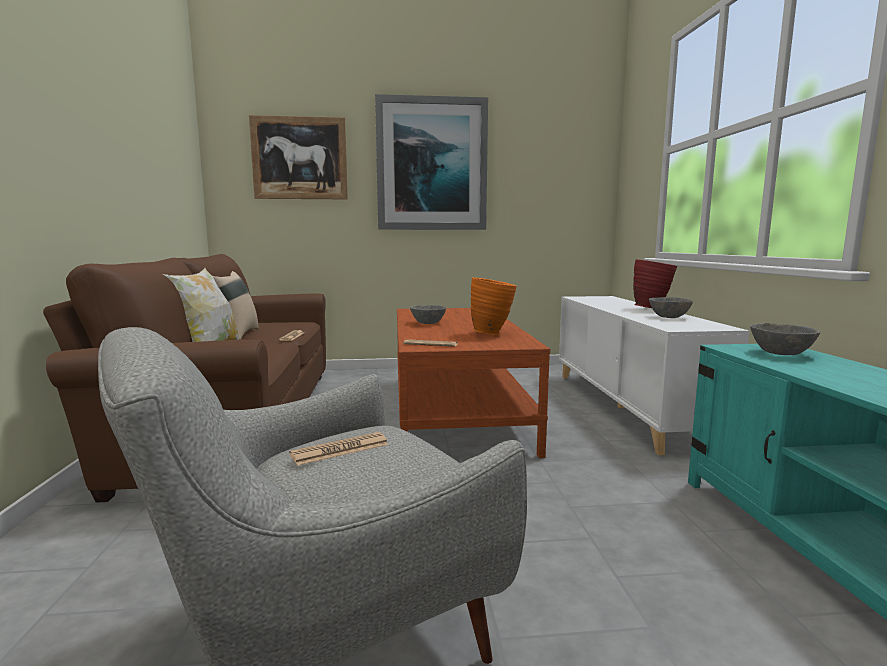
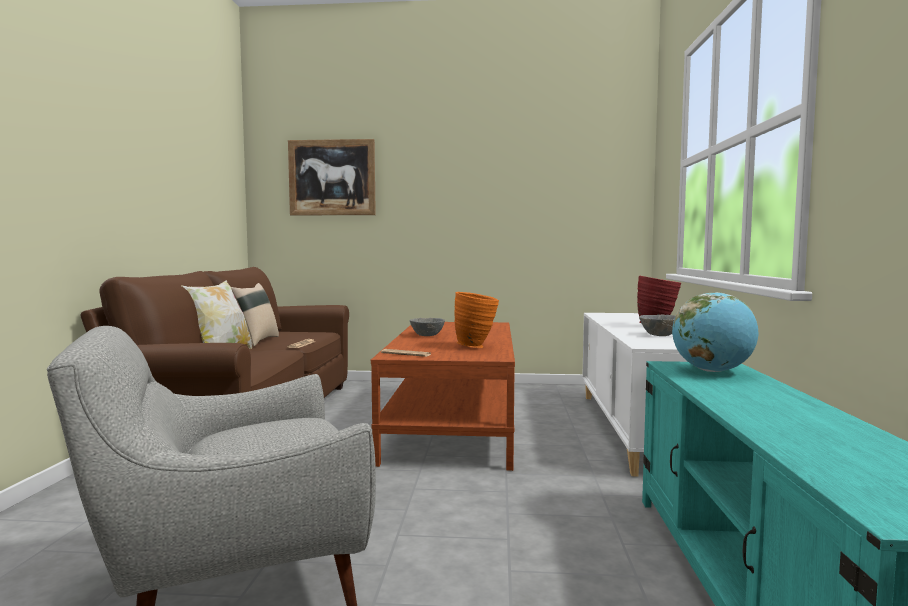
camera: 10 degrees right, 5 degrees down
newspaper [289,432,389,466] -> none
picture [375,94,488,230] -> none
grey bowl [750,323,820,355] -> globe [672,292,759,372]

